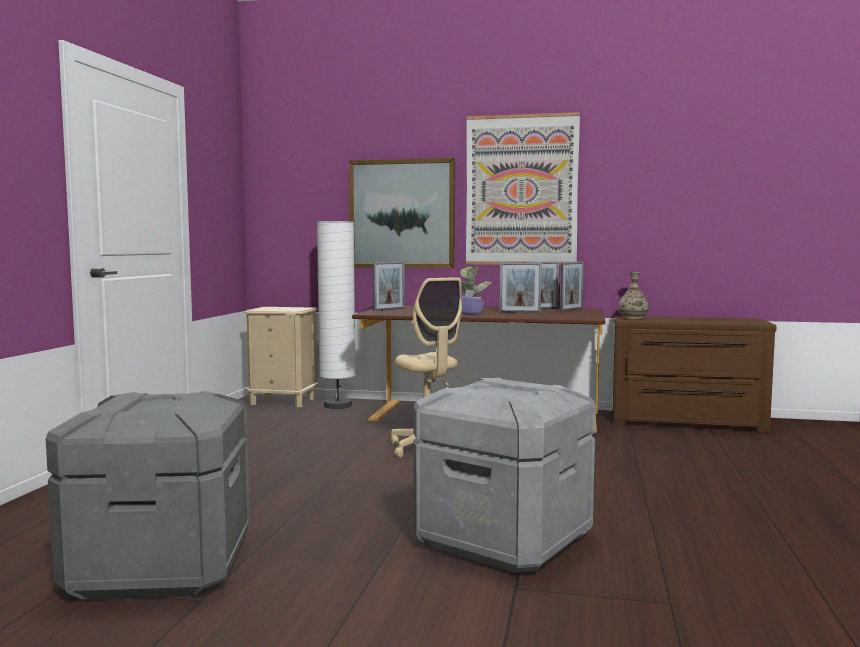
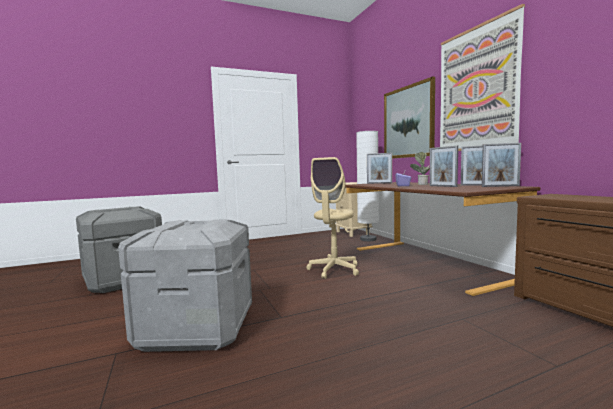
camera: 55 degrees right, 0 degrees up
vase [618,272,649,319] -> none

